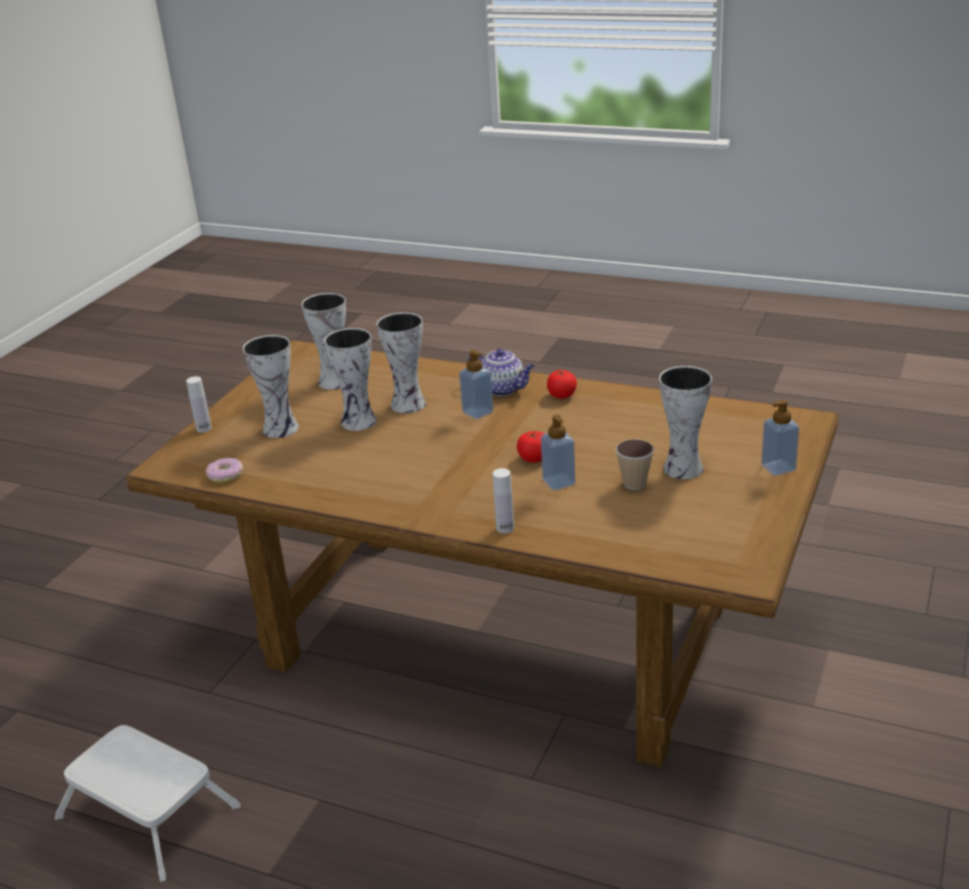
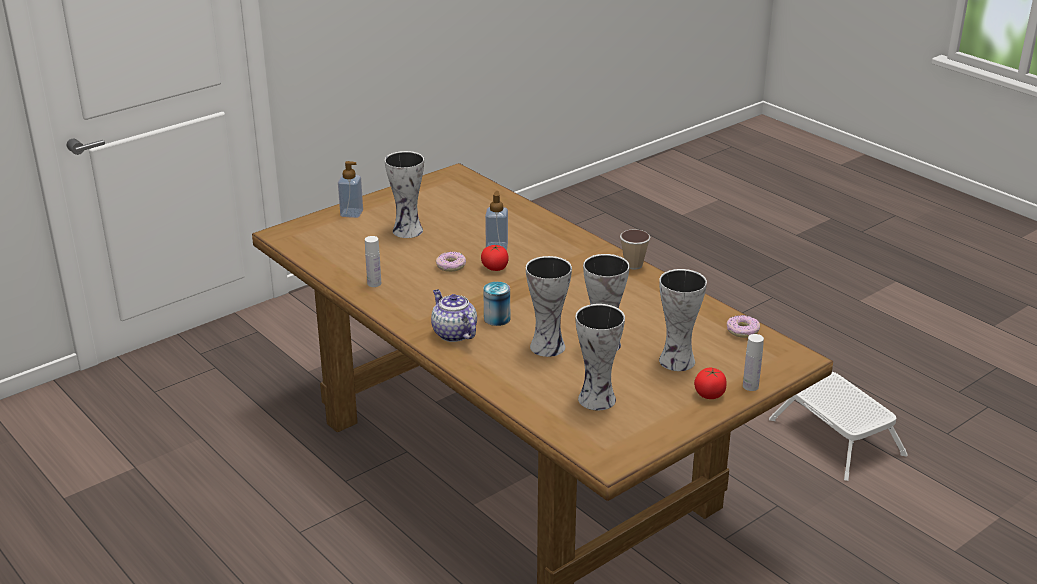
camera: 155 degrees left, 0 degrees up
soap dispenser [459,350,493,419] -> can [483,282,510,326]
white bottle [493,468,514,533] -> white bottle moved to [365,236,381,287]
tomato [547,370,577,399] -> tomato moved to [694,368,727,399]
cup [615,439,654,490] -> cup moved to [620,229,650,270]
none -> donut [436,252,466,272]

